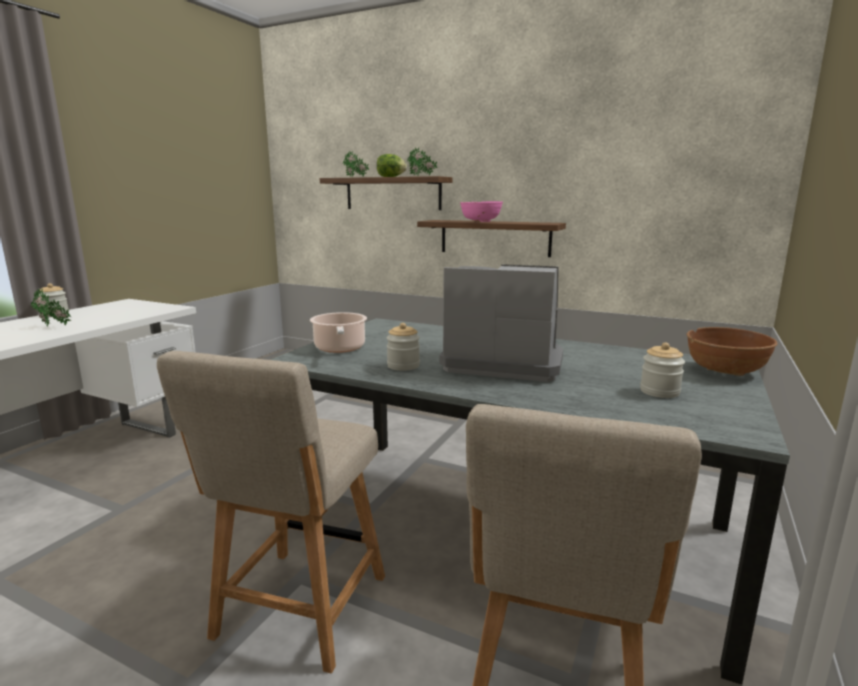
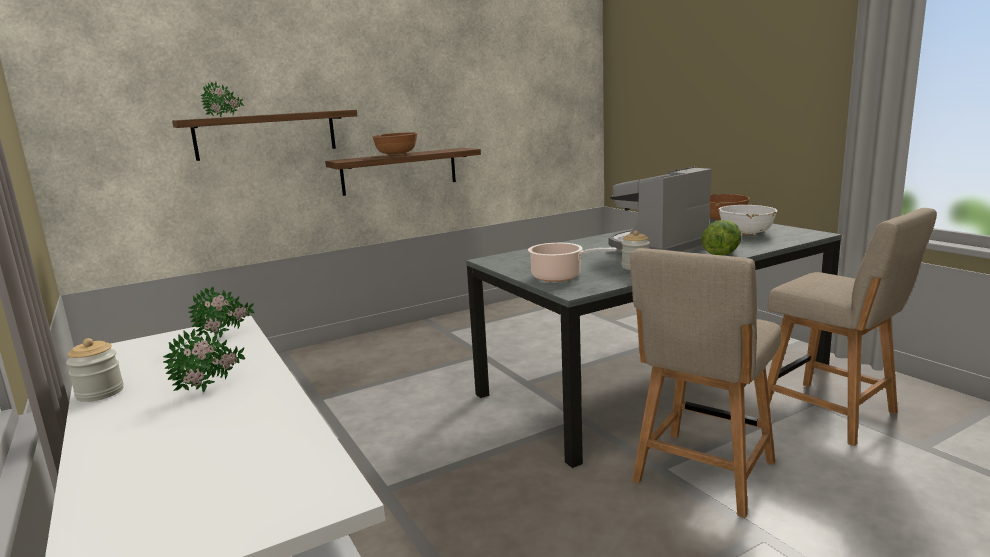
camera: 55 degrees left, 0 degrees up
beige chair [157,351,385,673] -> beige chair turned 75 degrees clockwise [630,248,781,518]
lettuce [377,154,407,177] -> lettuce moved to [701,220,742,255]
potted plant [407,148,437,176] -> potted plant moved to [189,286,254,338]
pink bowl [460,201,503,222] -> brown bowl [372,132,418,156]
jar [640,342,685,398] -> white bowl [718,205,777,235]

